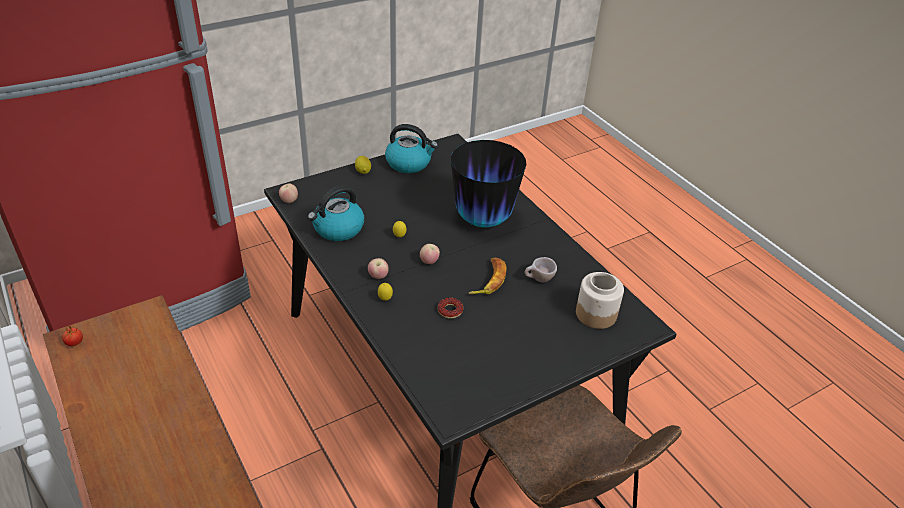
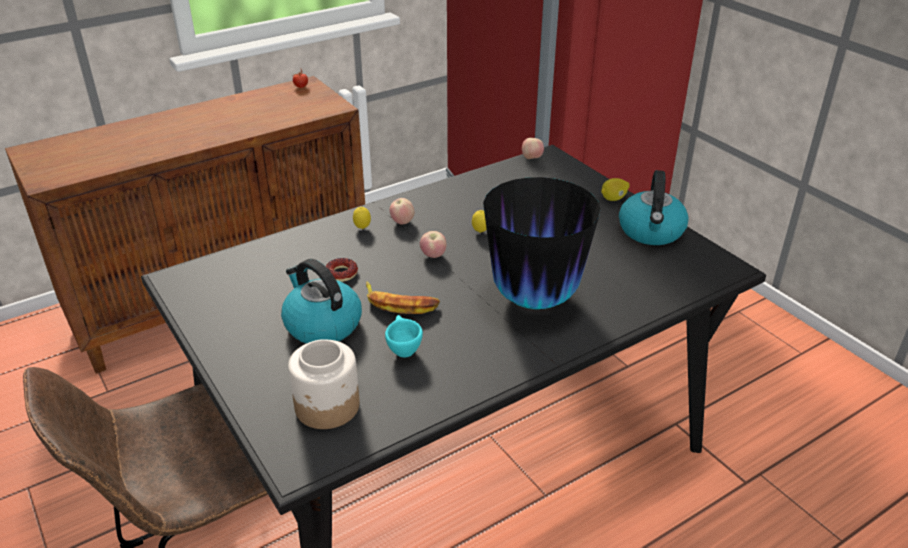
camera: 90 degrees right, 5 degrees down
kettle [308,186,364,241] -> kettle moved to [281,259,362,343]
beige cup [525,257,557,282] -> turquoise cup [385,315,423,357]

